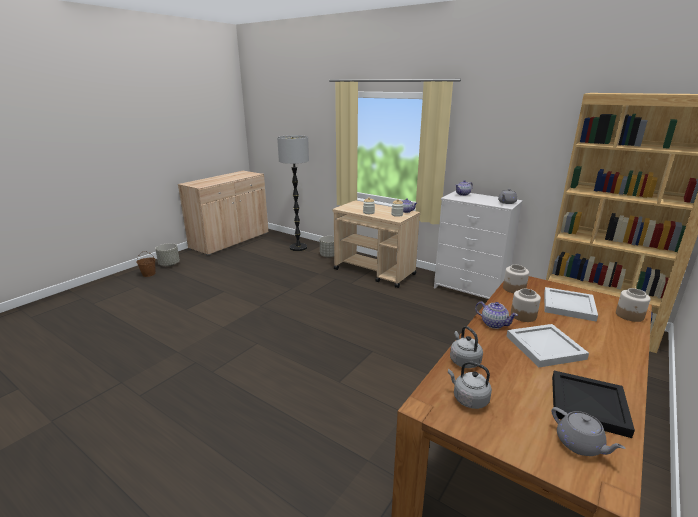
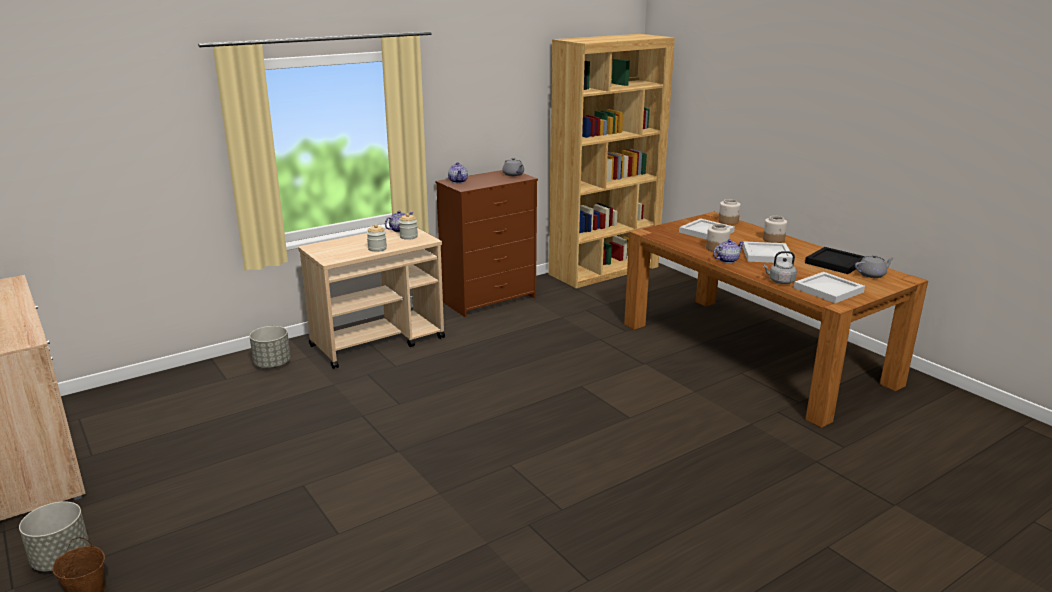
camera: 70 degrees left, 0 degrees up
floor lamp [277,135,309,251] -> none
white dresser [434,191,523,299] -> brown dresser [435,170,538,317]
grey kettle [448,361,492,409] -> white tray [794,272,865,303]
jar [503,265,529,293] -> jar moved to [763,216,787,243]

